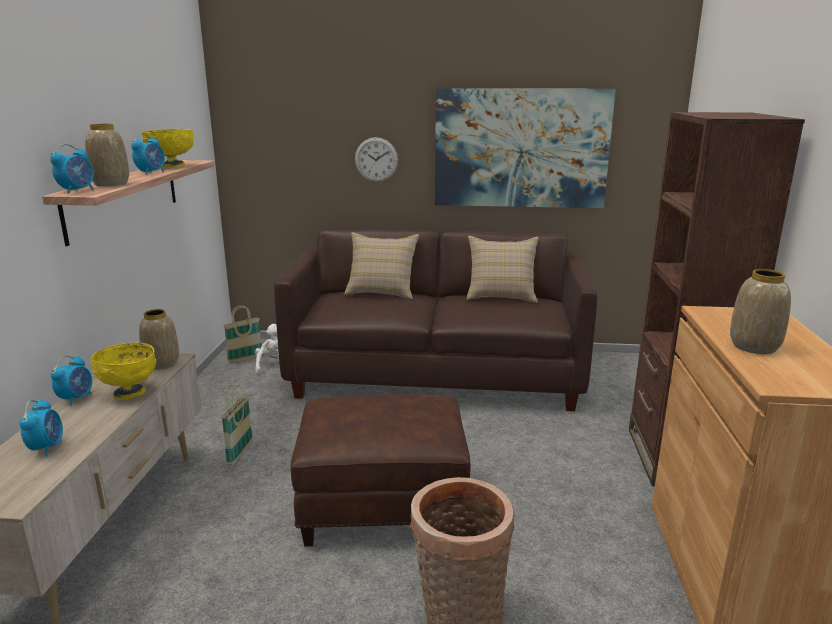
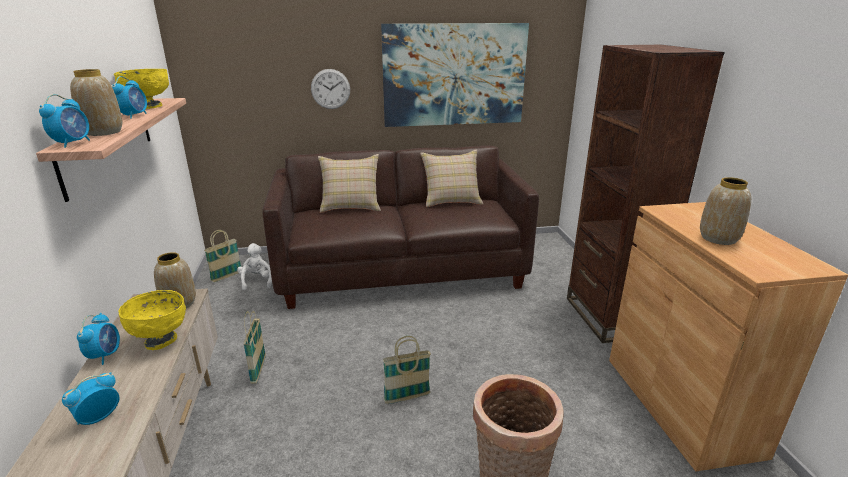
camera: 15 degrees left, 5 degrees up
alarm clock [19,399,63,456] -> alarm clock turned 120 degrees counterclockwise [62,372,119,425]
brown ottoman [291,394,470,546] -> basket [383,336,431,404]

